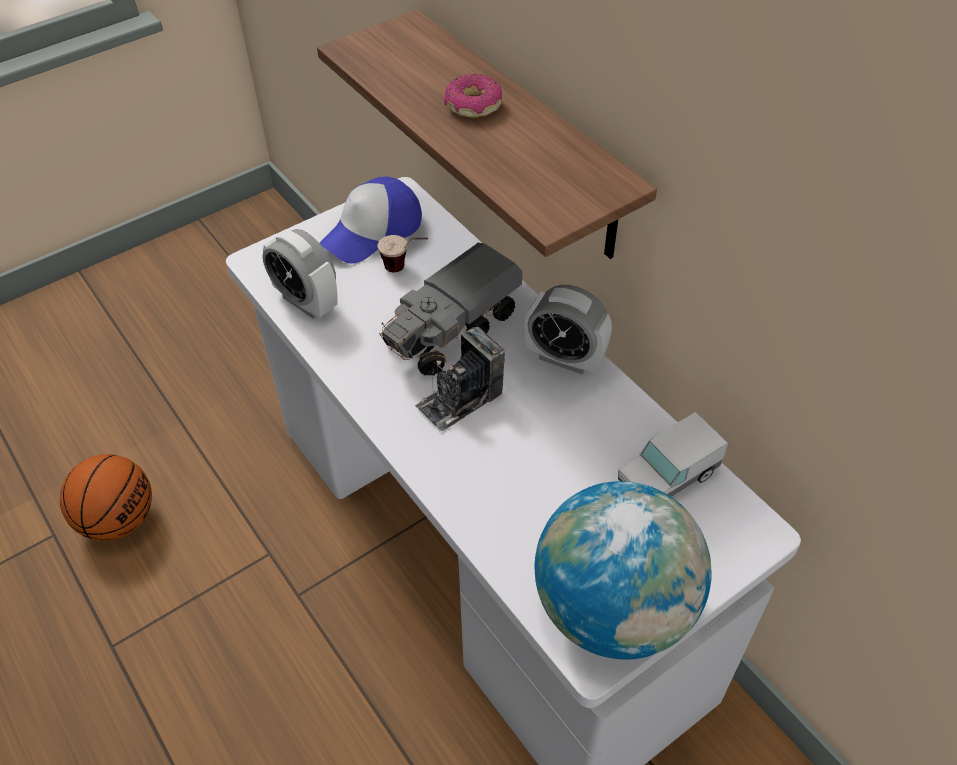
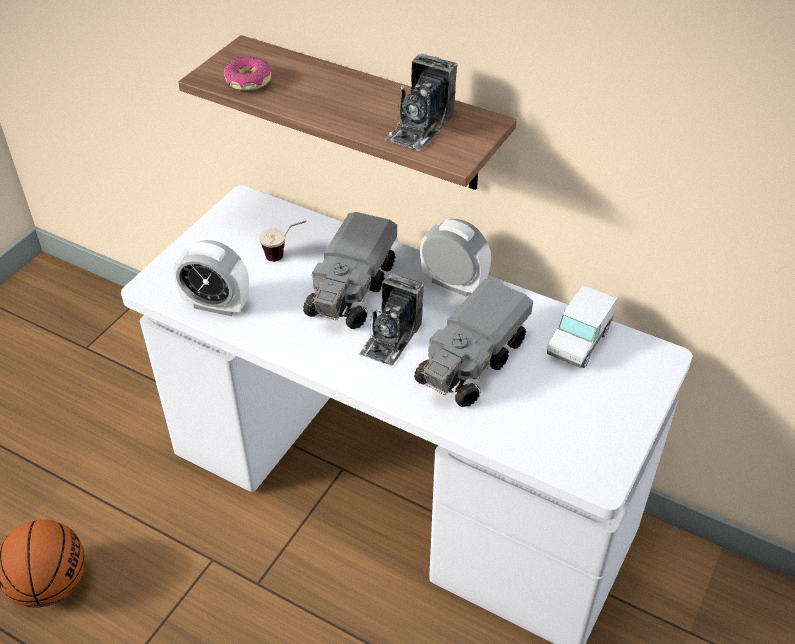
camera: 25 degrees left, 5 degrees down
cap [320,176,422,264] -> none
donut [444,74,502,118] -> donut moved to [224,56,271,91]
alarm clock [524,285,612,374] -> alarm clock turned 150 degrees counterclockwise [420,219,491,296]
globe [535,481,712,659] -> none
none -> camera [385,54,457,151]
none -> toy truck [414,279,533,407]

